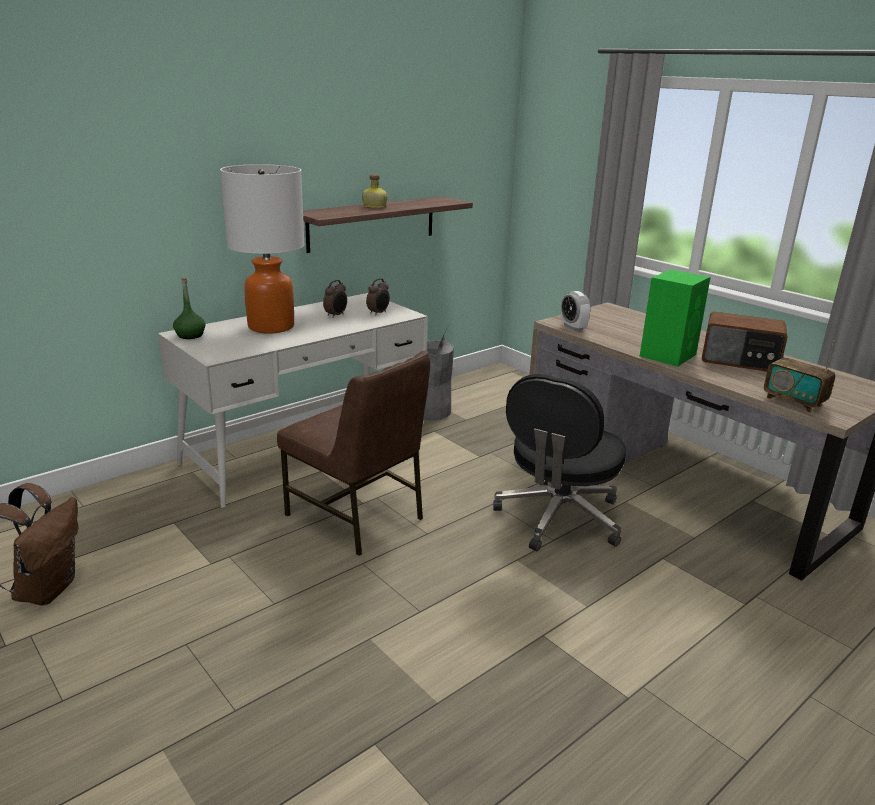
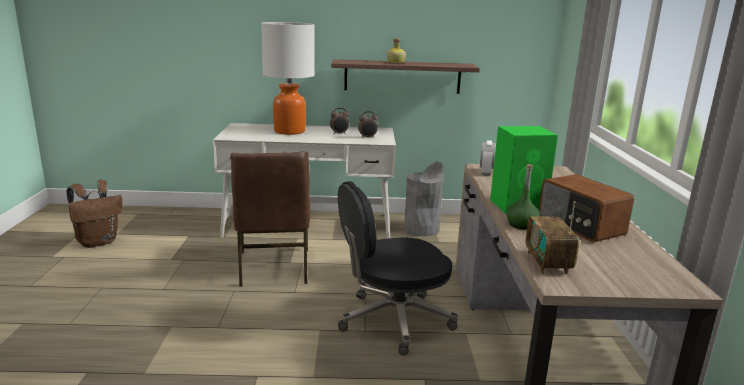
camera: 40 degrees right, 5 degrees down
green bottle [173,277,206,339] -> green bottle moved to [506,164,540,230]

